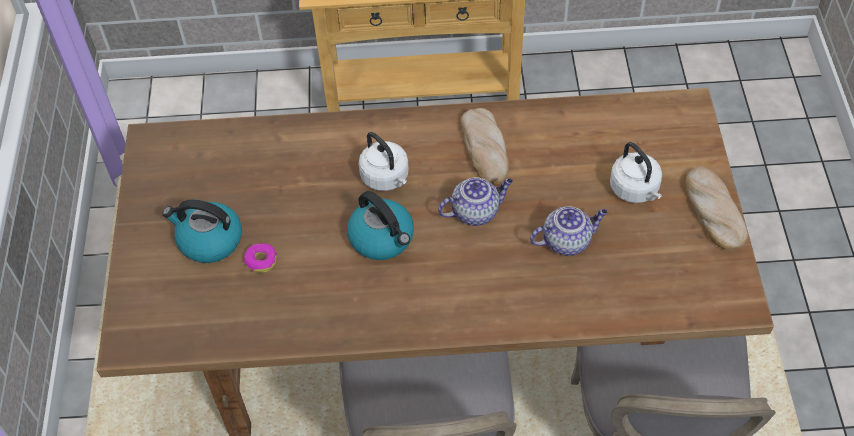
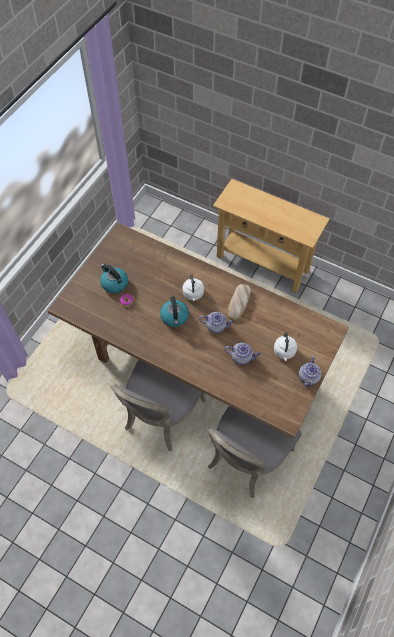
camera: 30 degrees right, 5 degrees up
bread [686,167,748,250] -> teapot [299,356,321,388]

